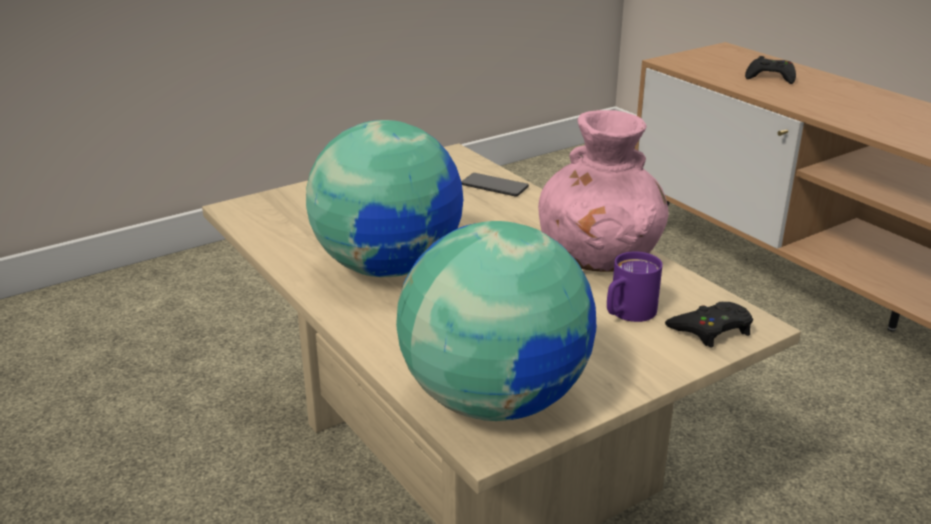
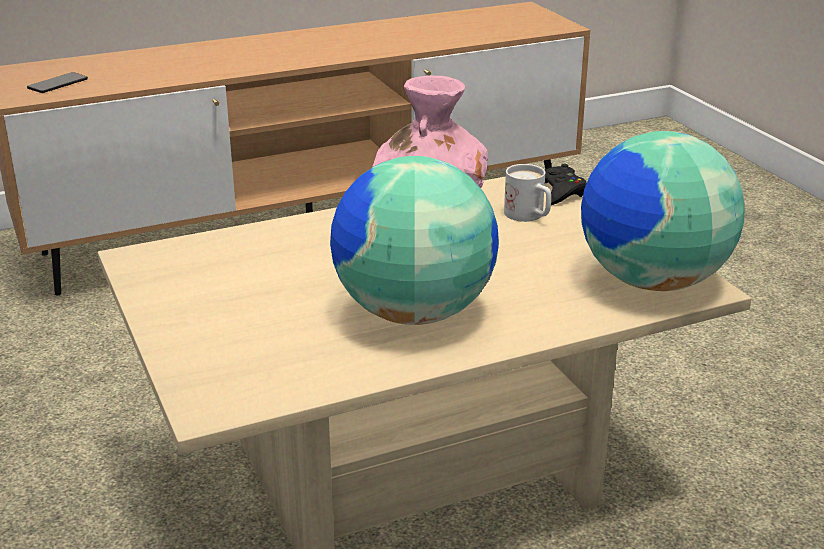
camera: 80 degrees left, 0 degrees up
phone [461,173,529,197] -> phone moved to [27,72,88,93]
purple mug [607,251,663,322] -> white mug [504,164,551,222]
black game controller [745,56,796,84] -> none

